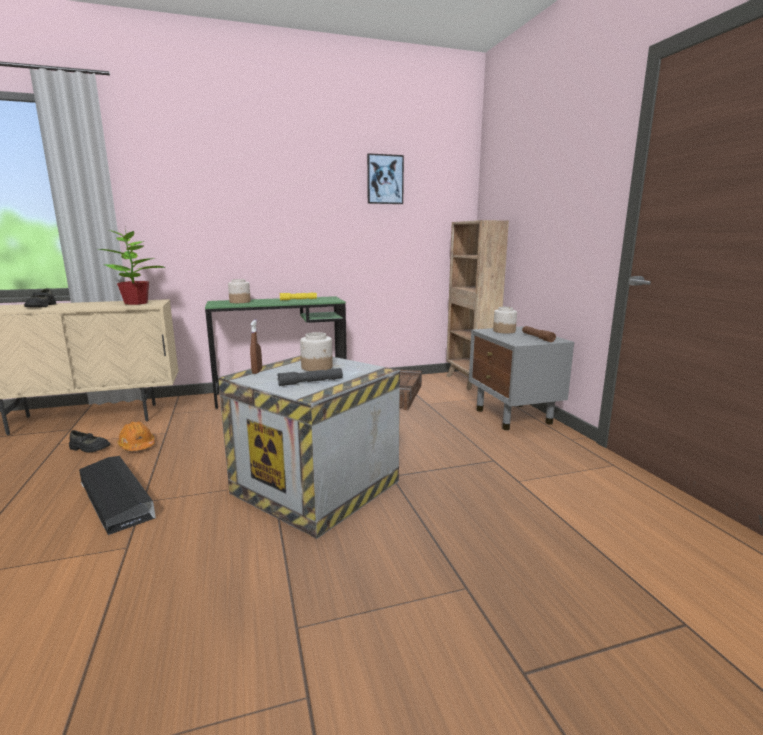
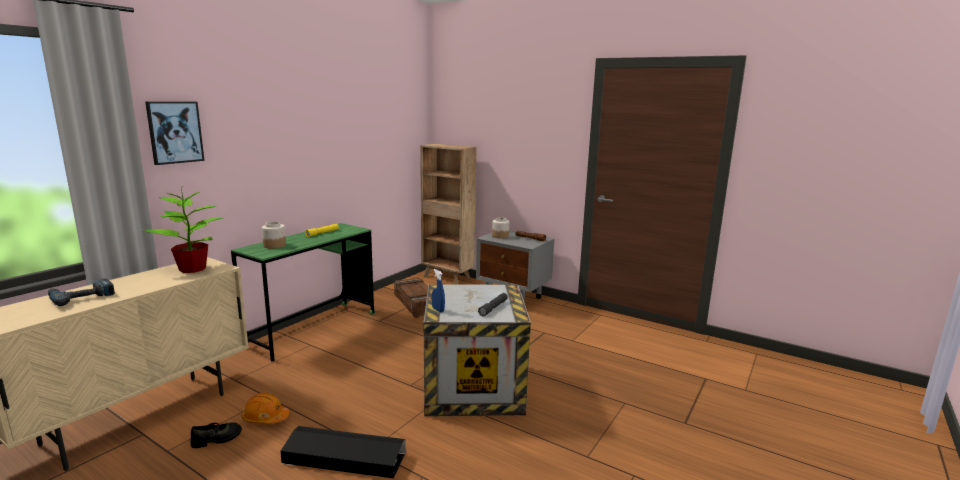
camera: 40 degrees left, 0 degrees up
black shoe [24,288,56,308] -> power drill [48,278,115,306]
brown spray bottle [250,320,262,374] -> blue spray bottle [432,269,445,313]
jar [300,332,333,371] -> none
picture [367,153,404,204] -> picture moved to [145,102,205,165]

